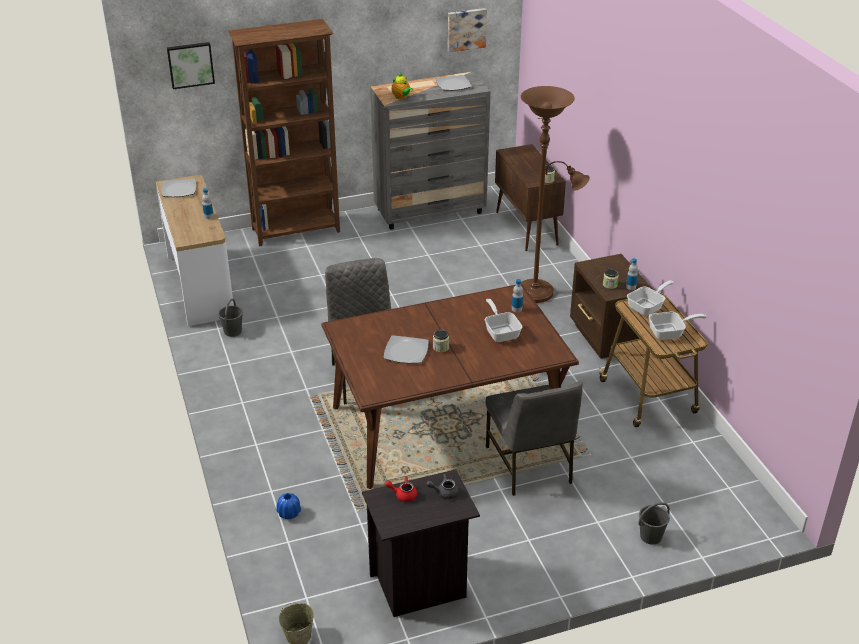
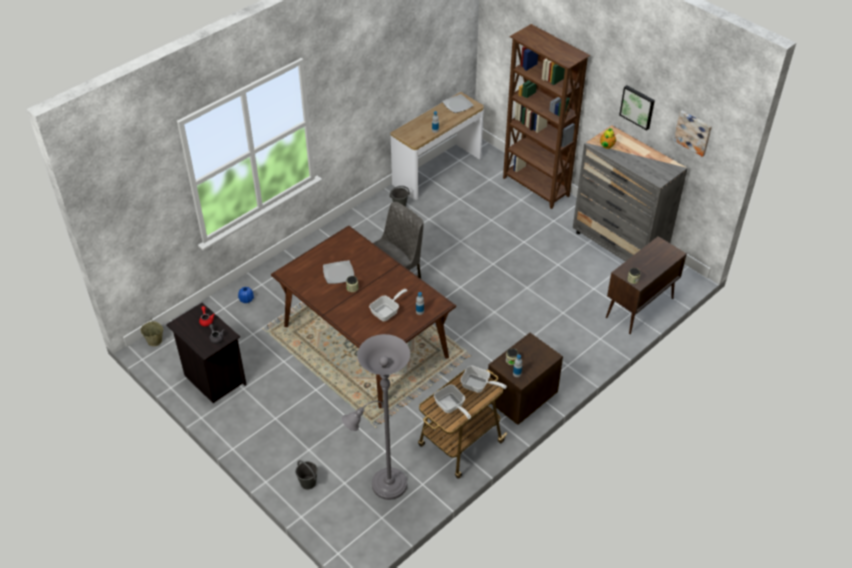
camera: 65 degrees right, 10 degrees up
picture [167,42,215,89] -> picture moved to [619,85,655,130]
plate [435,75,472,91] -> none
grey chair [486,381,583,496] -> none
brown floor lamp [521,86,590,303] -> none
none -> grey floor lamp [342,334,410,500]

